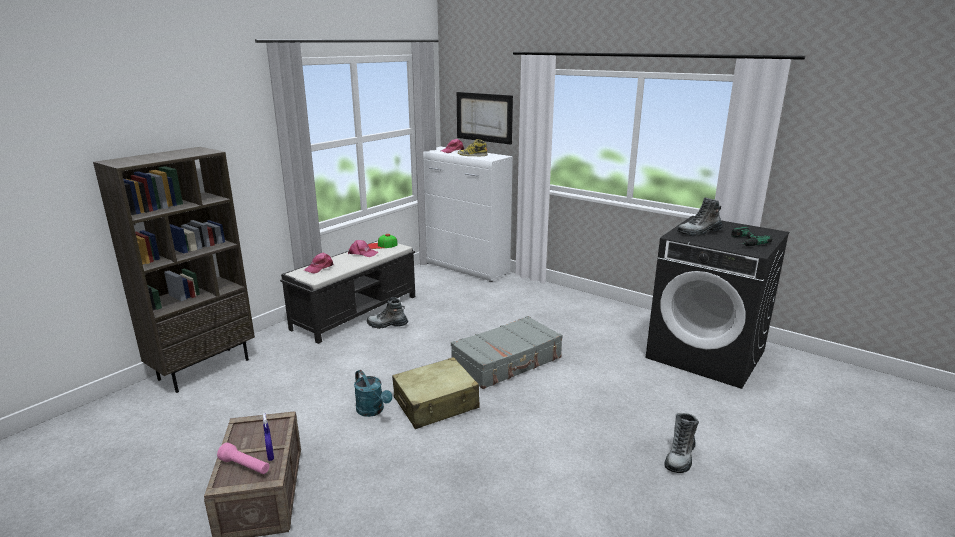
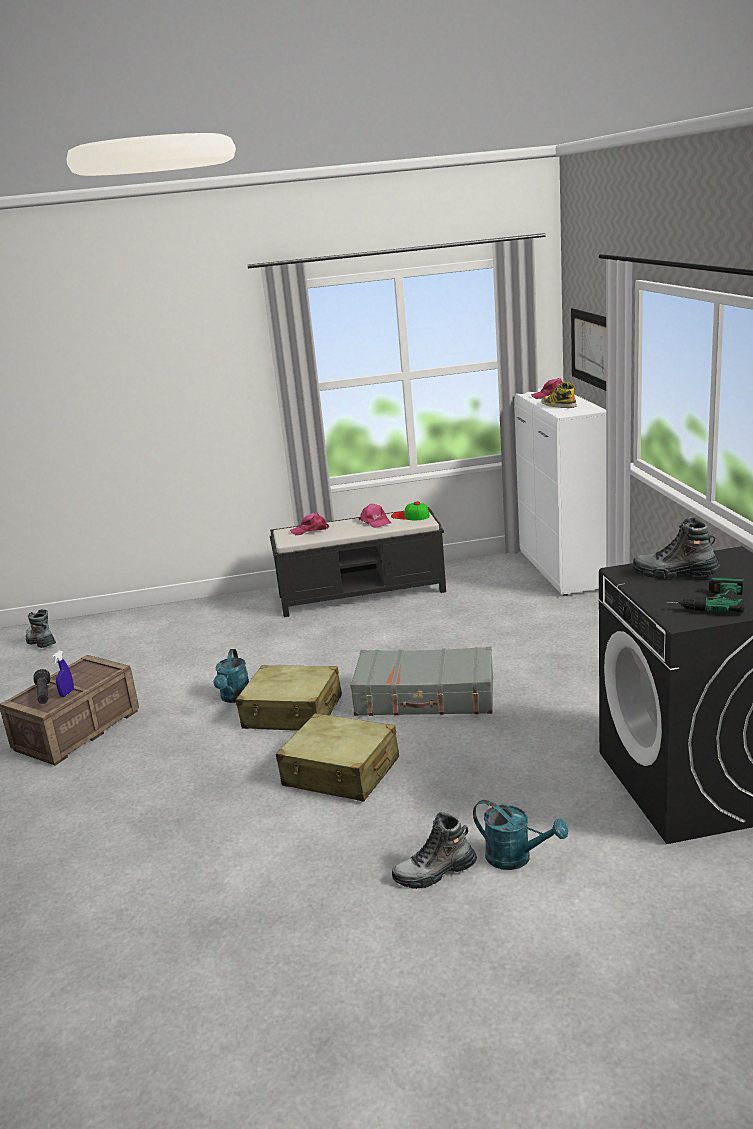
camera: 45 degrees right, 0 degrees up
brown bookcase [93,147,255,393] -> none
pink flashlight [217,443,269,474] -> black flashlight [33,669,50,704]
boot [367,297,408,329] -> boot moved to [26,609,56,648]
none -> beige suitcase [276,713,399,802]
none -> turquoise watering can [473,800,568,870]

